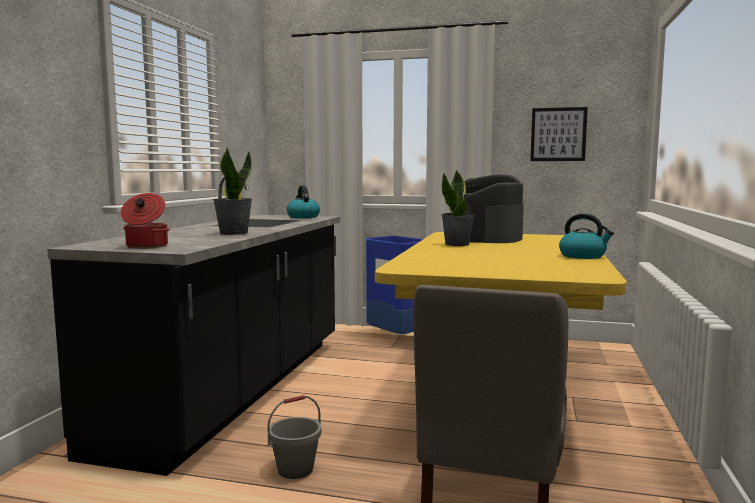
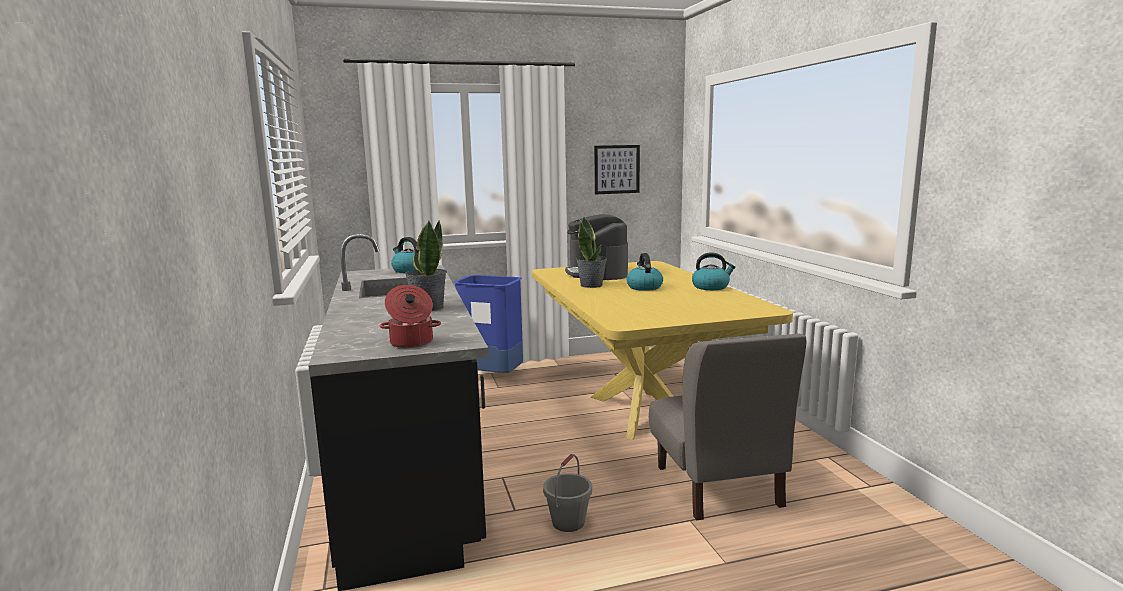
camera: 30 degrees left, 5 degrees up
none -> kettle [626,253,663,291]

